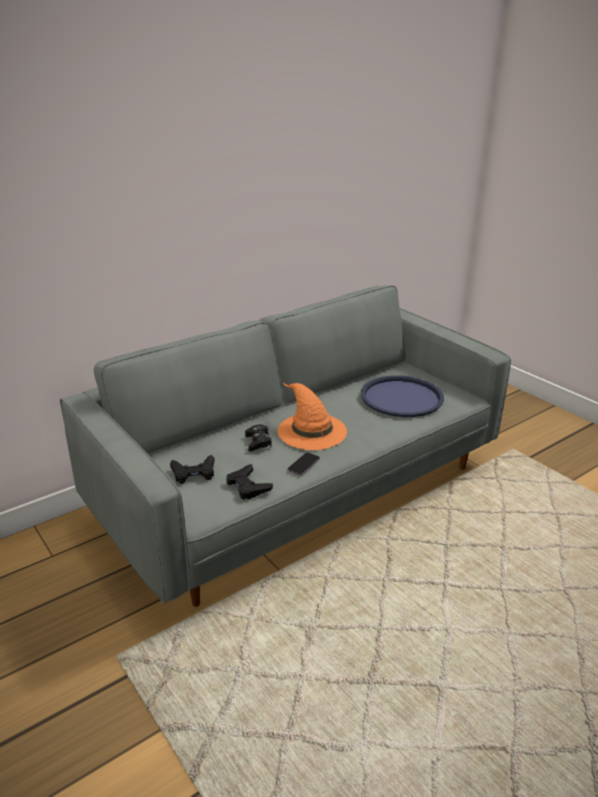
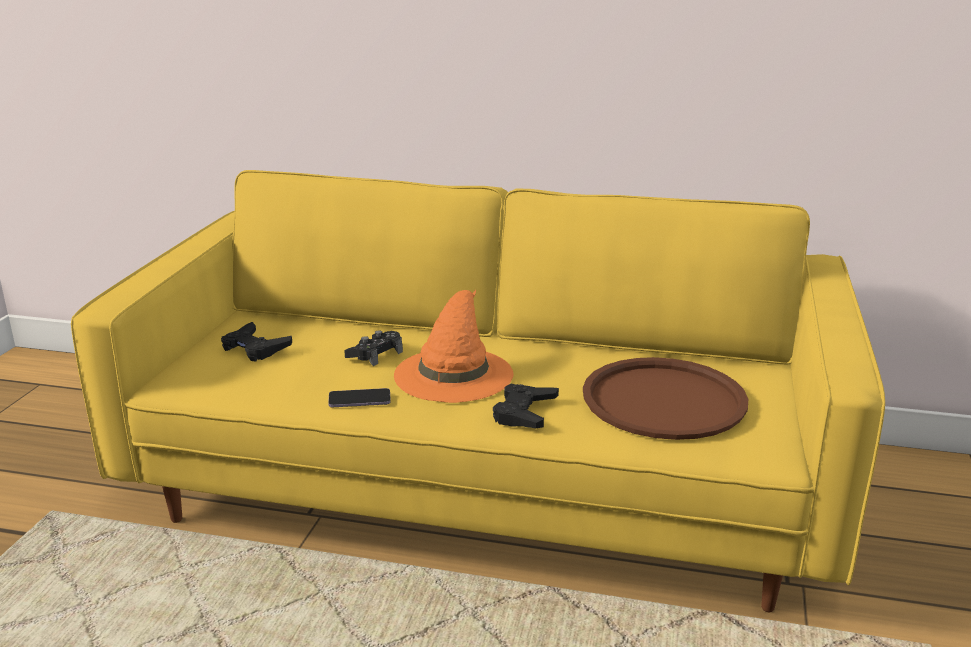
camera: 50 degrees right, 5 degrees down
grey sofa [60,285,511,607] -> yellow sofa [71,170,885,612]
black game controller [226,464,273,500] -> black game controller moved to [493,384,559,428]
blue tray [361,375,444,417] -> brown tray [583,357,748,440]

